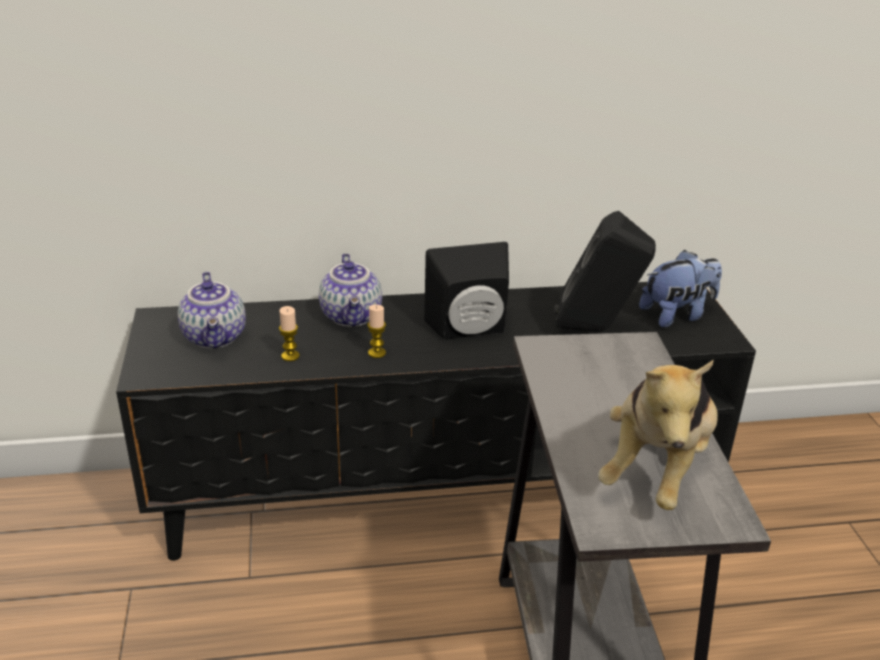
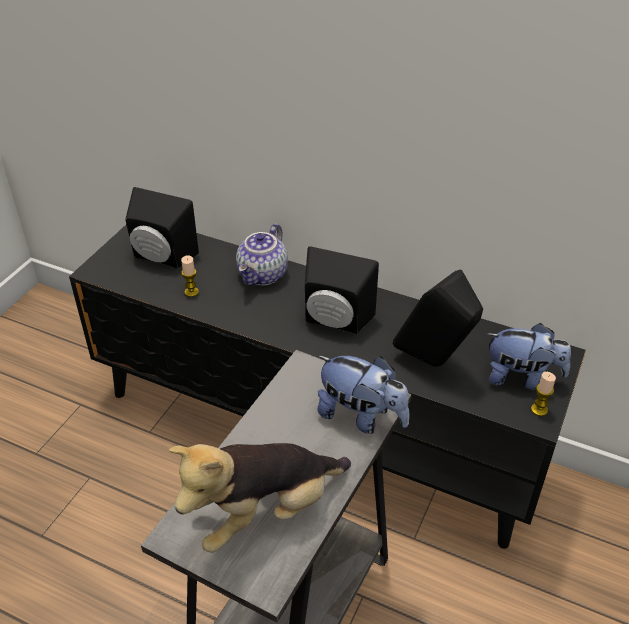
camera: 35 degrees right, 10 degrees up
teapot [178,272,246,349] -> black speaker [125,187,199,269]
candle [367,304,386,358] -> candle moved to [531,372,556,416]
none -> plush toy [317,356,409,434]

